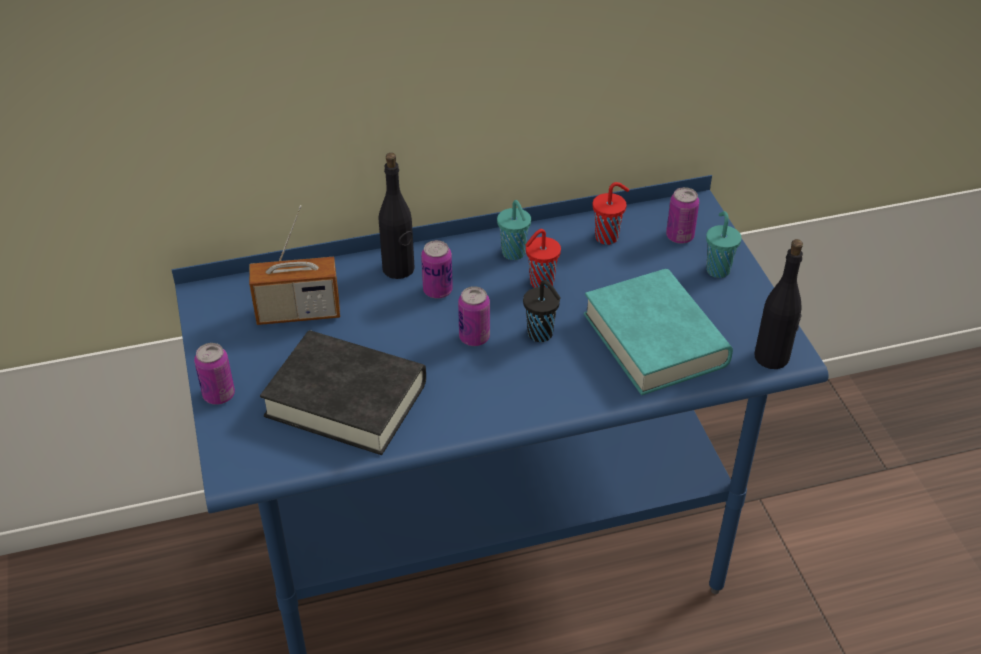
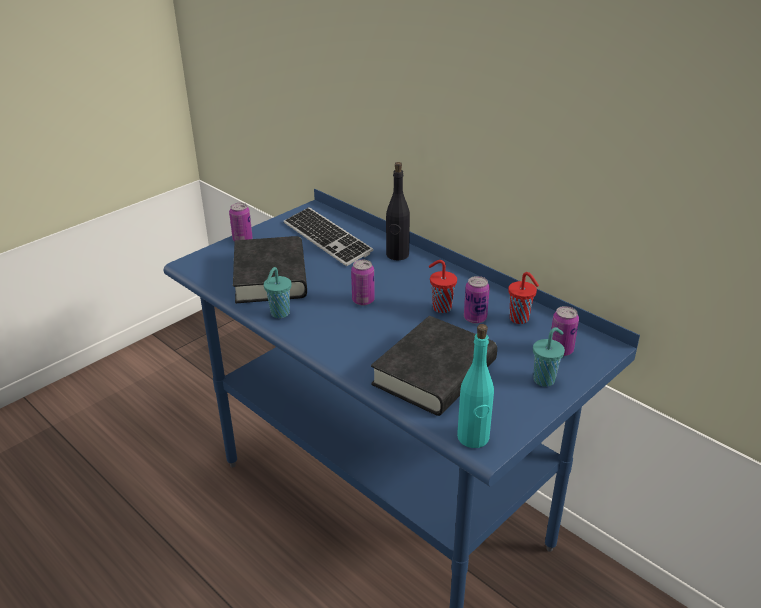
camera: 60 degrees right, 10 degrees down
radio [249,205,340,325] -> keyboard [284,207,373,266]
can [421,240,453,298] -> can moved to [464,276,490,324]
turquoise cup [497,200,531,260] -> turquoise cup moved to [264,267,291,318]
black cup [523,280,561,342] -> none
turquoise book [584,269,733,395] -> black book [371,316,497,416]
black bottle [755,239,803,369] -> turquoise bottle [457,324,494,448]

